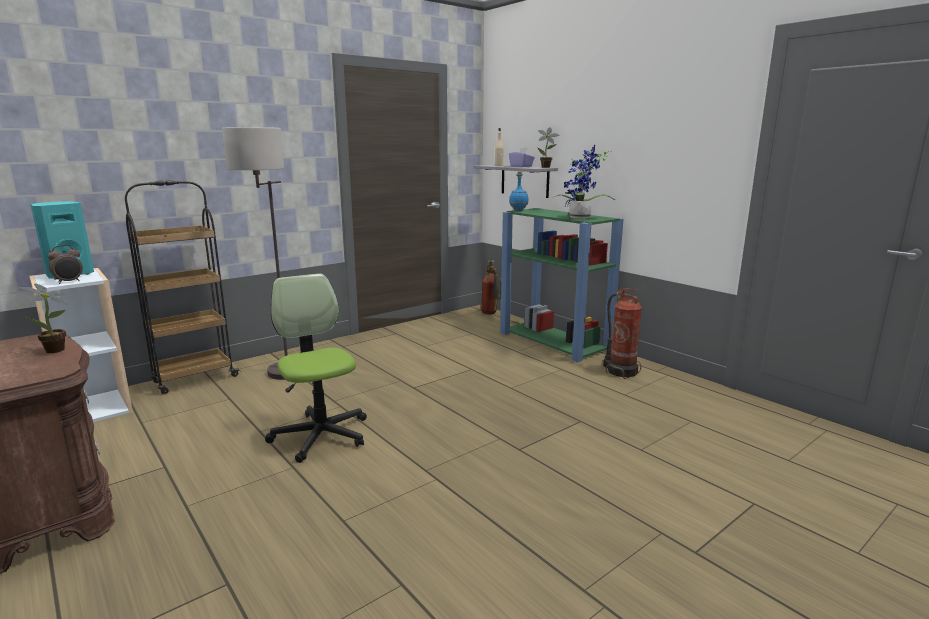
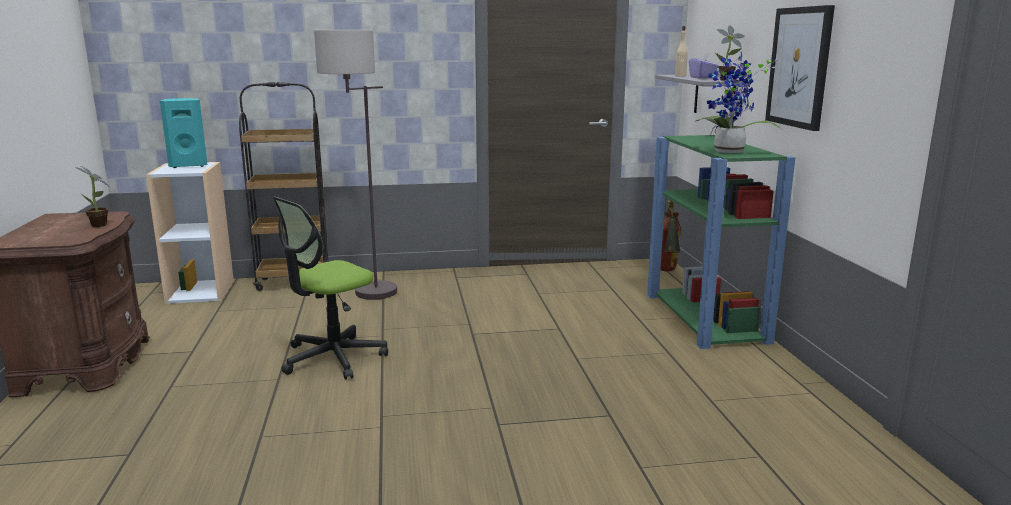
camera: 30 degrees right, 0 degrees up
alarm clock [48,245,83,284] -> none
office chair [265,273,367,463] -> office chair turned 135 degrees counterclockwise [273,196,388,380]
blue bottle [509,171,528,211] -> none
fire extinguisher [603,288,642,379] -> none
none -> picture [765,5,835,131]

